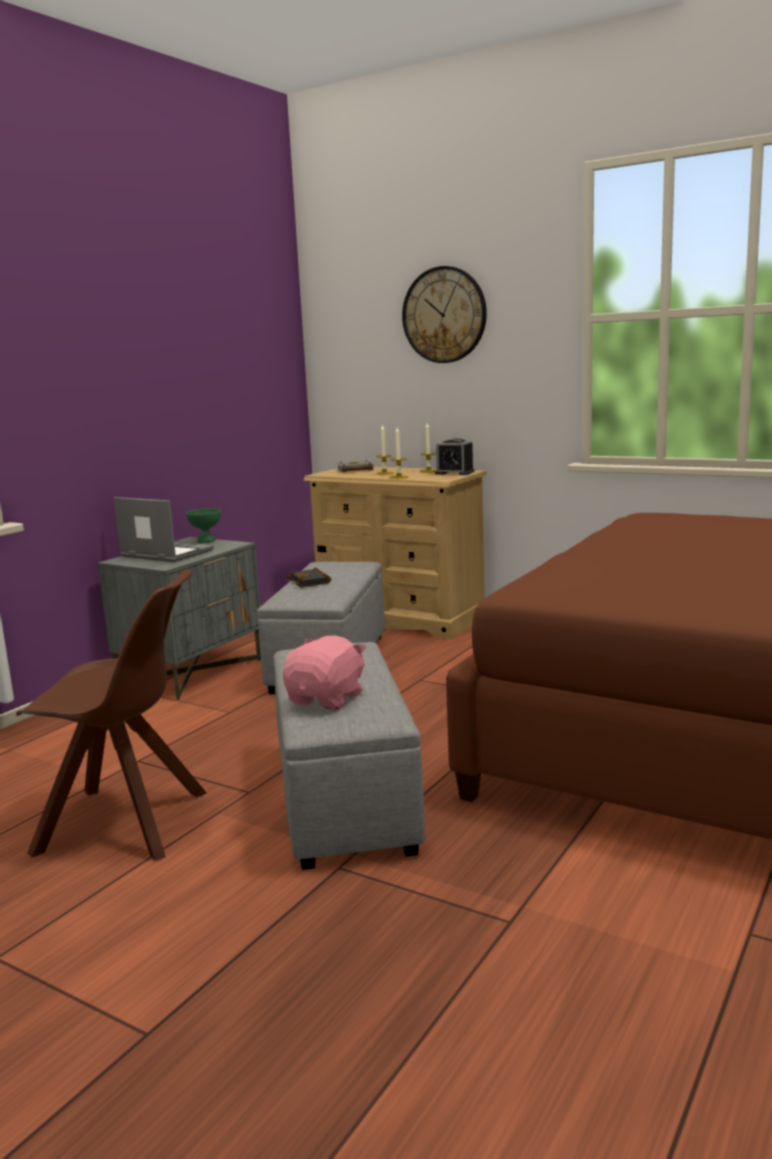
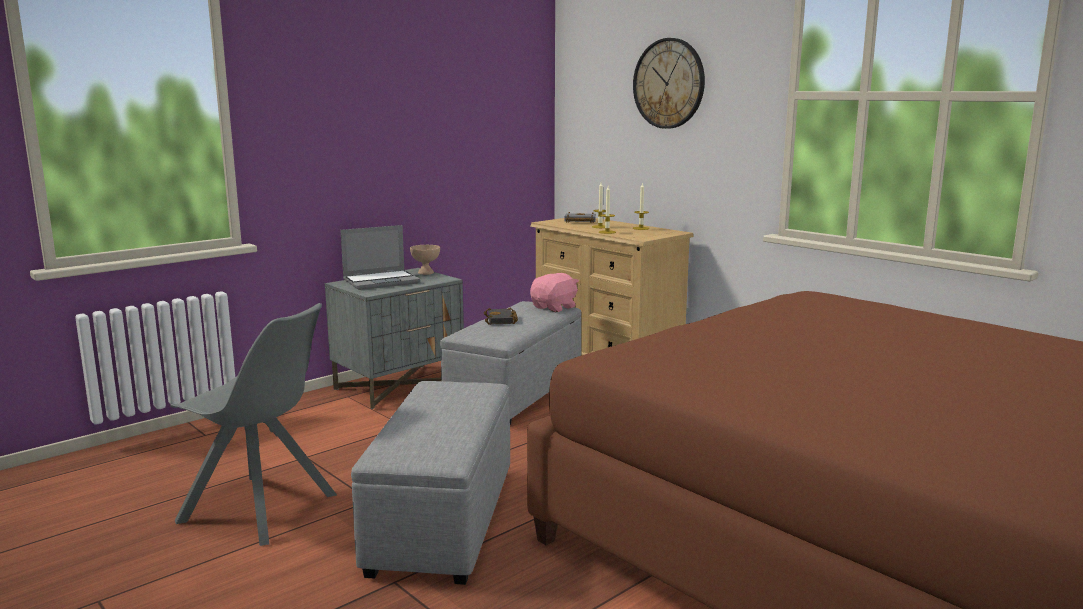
camera: 15 degrees right, 0 degrees up
brown chair [16,569,207,861] -> grey chair [170,303,337,546]
laptop [114,497,214,562] -> laptop turned 105 degrees clockwise [340,225,420,290]
green bowl [186,508,221,543] -> beige bowl [410,245,440,275]
pink plush toy [283,636,366,710] -> pink plush toy moved to [530,273,579,312]
alarm clock [435,438,475,475] -> none

